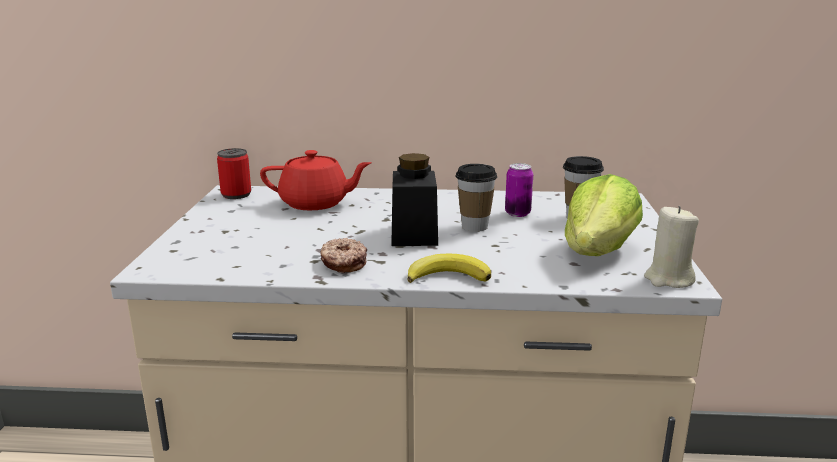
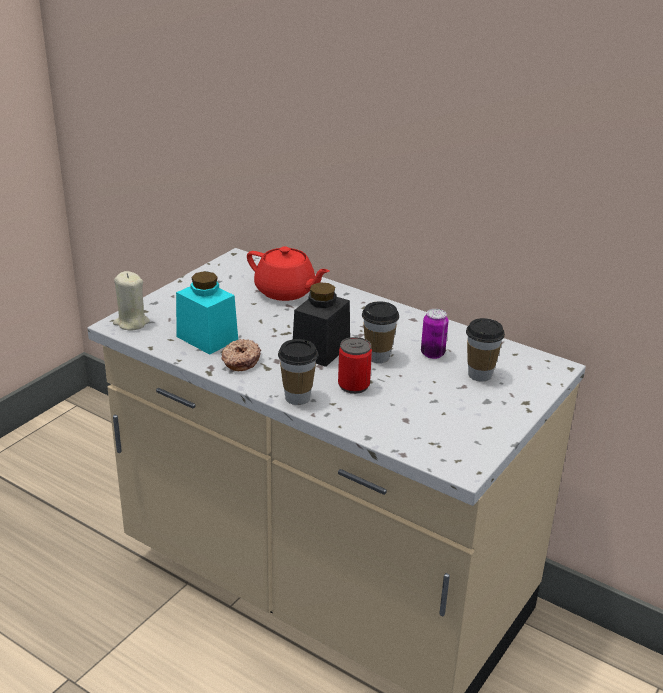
camera: 30 degrees right, 10 degrees up
can [217,148,251,199] -> can moved to [338,337,372,394]
banana [408,254,491,283] -> cup [278,339,318,405]
lettuce [565,174,643,256] -> none
beige candle [644,206,699,288] -> beige candle moved to [113,271,150,330]
none -> turquoise jar [176,271,238,355]

